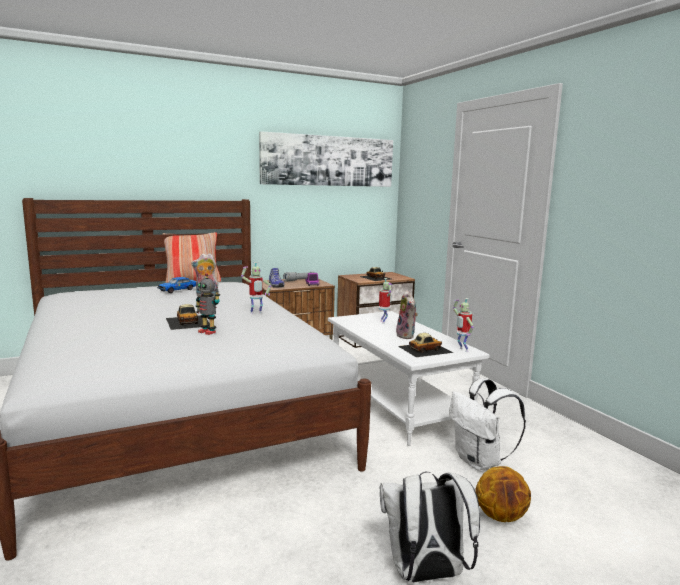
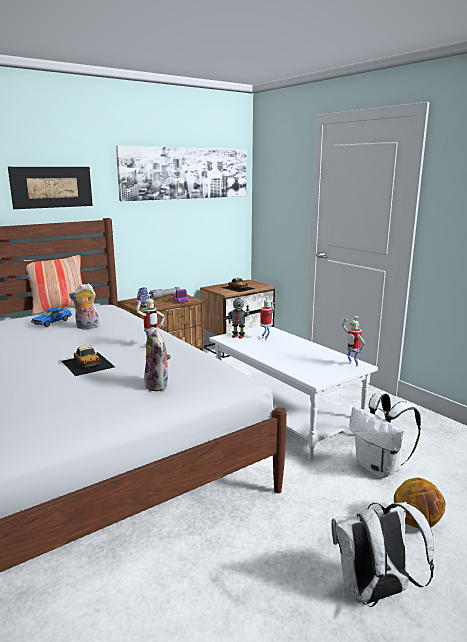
camera: 10 degrees left, 5 degrees up
toy robot [196,273,220,335] -> toy robot moved to [228,295,249,339]
plush toy [396,290,418,339] -> plush toy moved to [144,327,171,391]
toy car [398,333,453,357] -> none
none -> picture [8,167,93,209]

